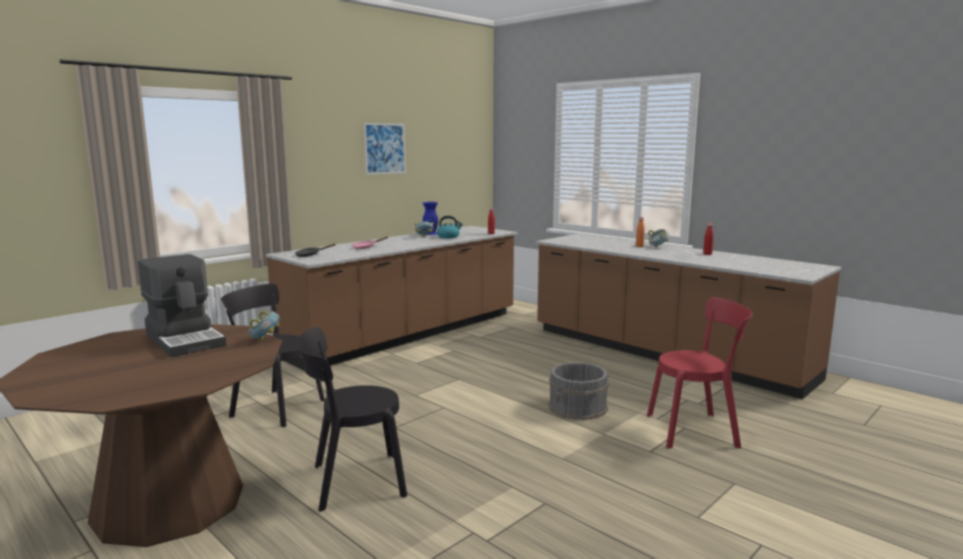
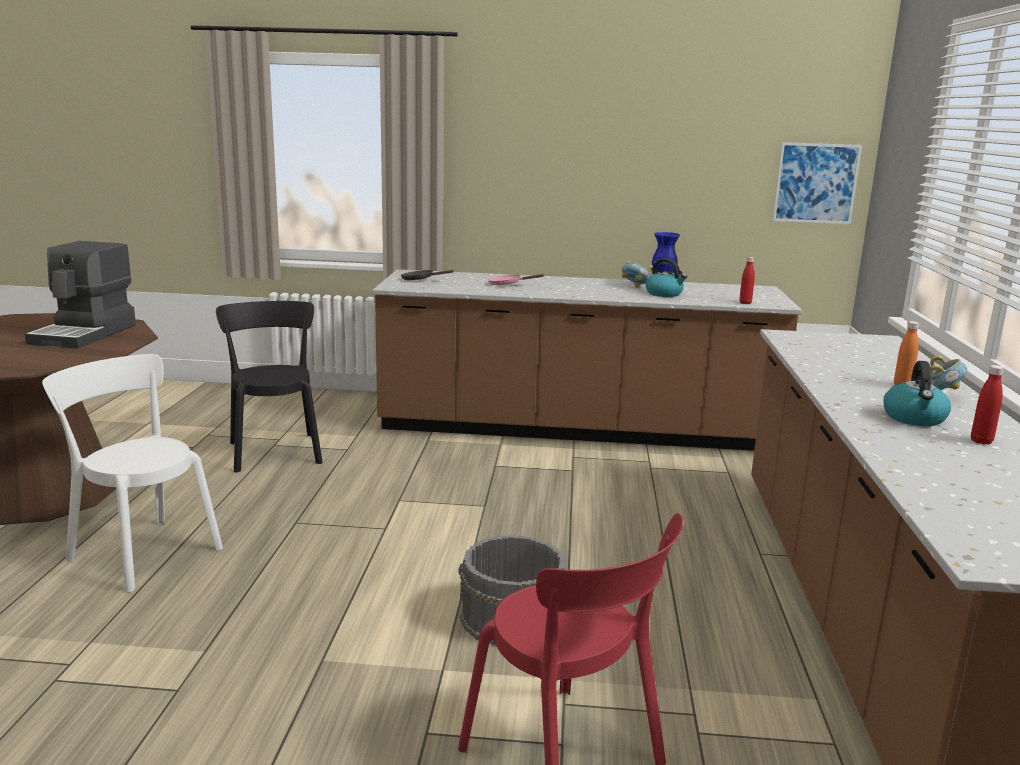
camera: 50 degrees right, 5 degrees up
bowl [248,310,280,341] -> none
black chair [296,327,407,512] -> white chair [42,354,223,593]
picture [364,123,406,175] -> picture moved to [772,142,862,224]
none -> kettle [883,361,951,426]

